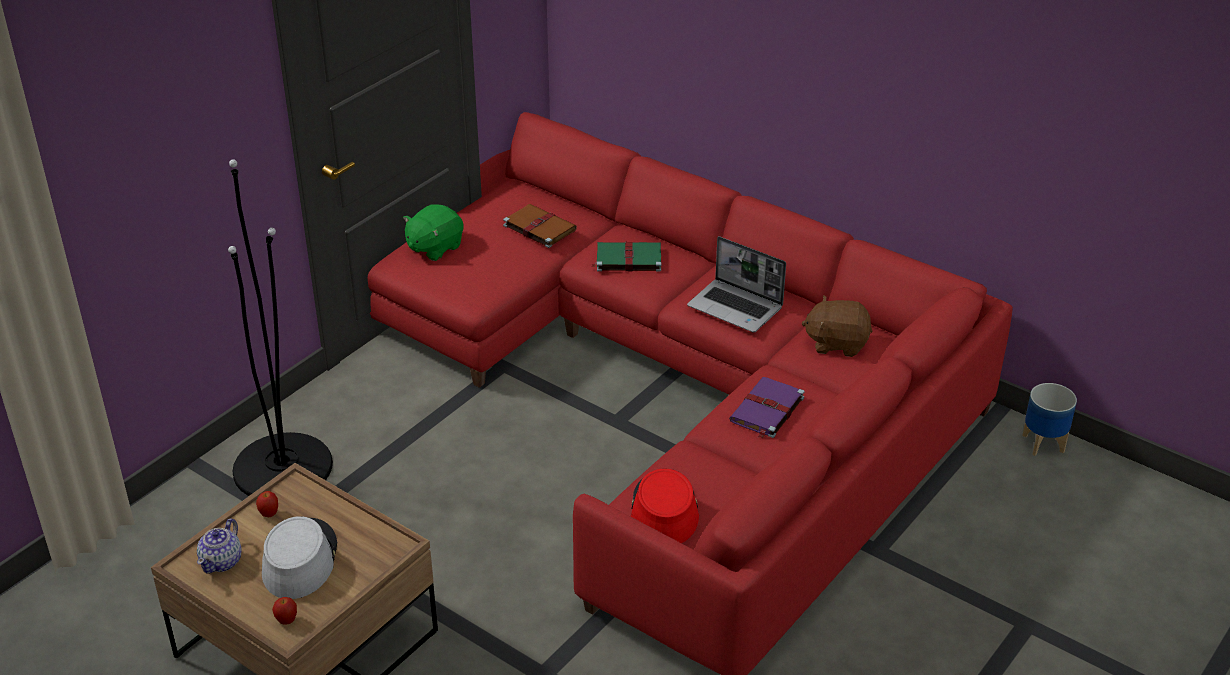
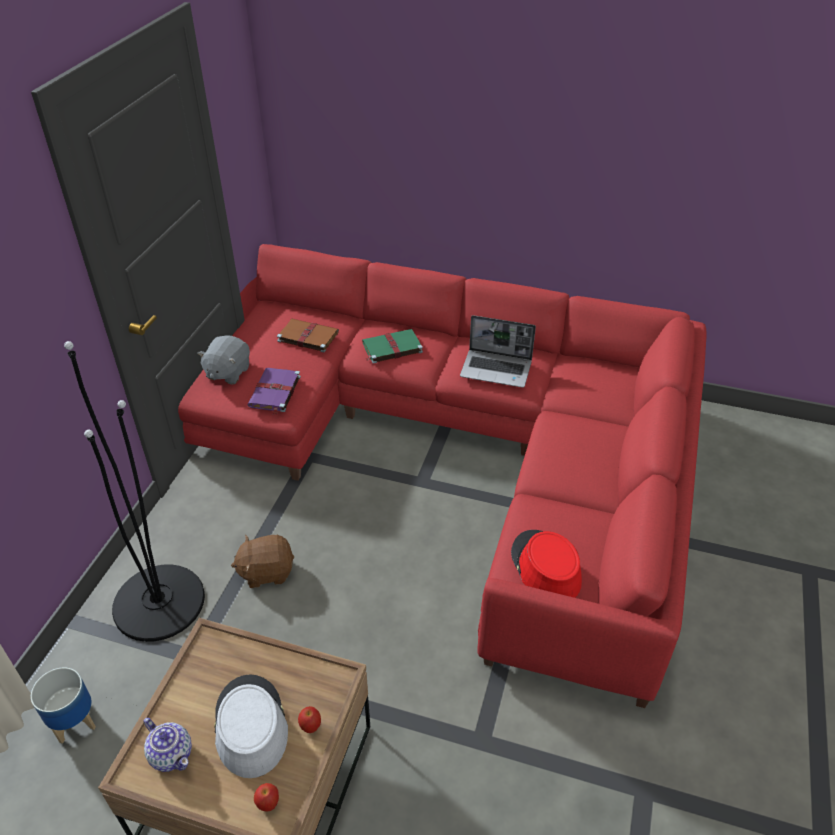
camera: 20 degrees left, 5 degrees up
teapot [197,518,242,574] -> teapot turned 45 degrees counterclockwise [143,718,192,772]
apple [256,491,278,517] -> apple moved to [298,706,321,733]
green plush toy [403,204,463,261] -> grey plush toy [197,335,250,385]
purple book [729,377,805,439] -> purple book moved to [248,368,301,415]
brown plush toy [802,295,872,357] -> brown plush toy moved to [231,535,294,588]
planter [1022,383,1077,456] -> planter moved to [31,667,96,744]

